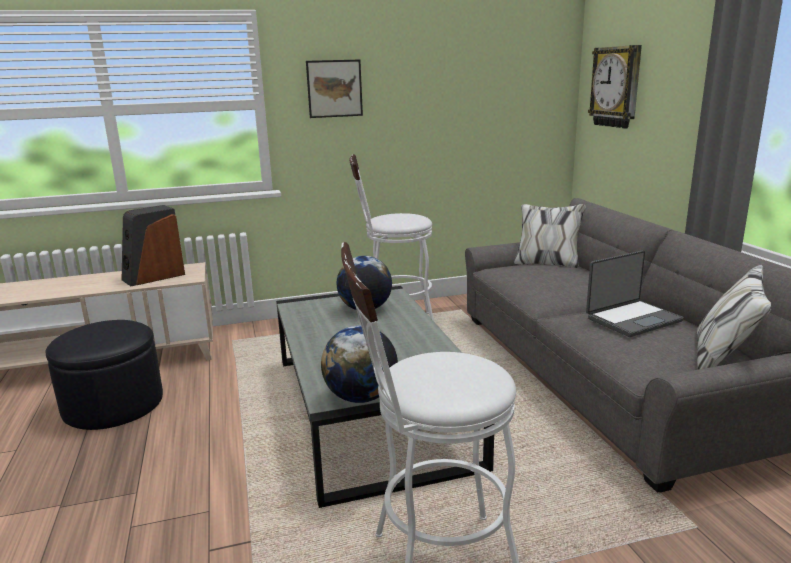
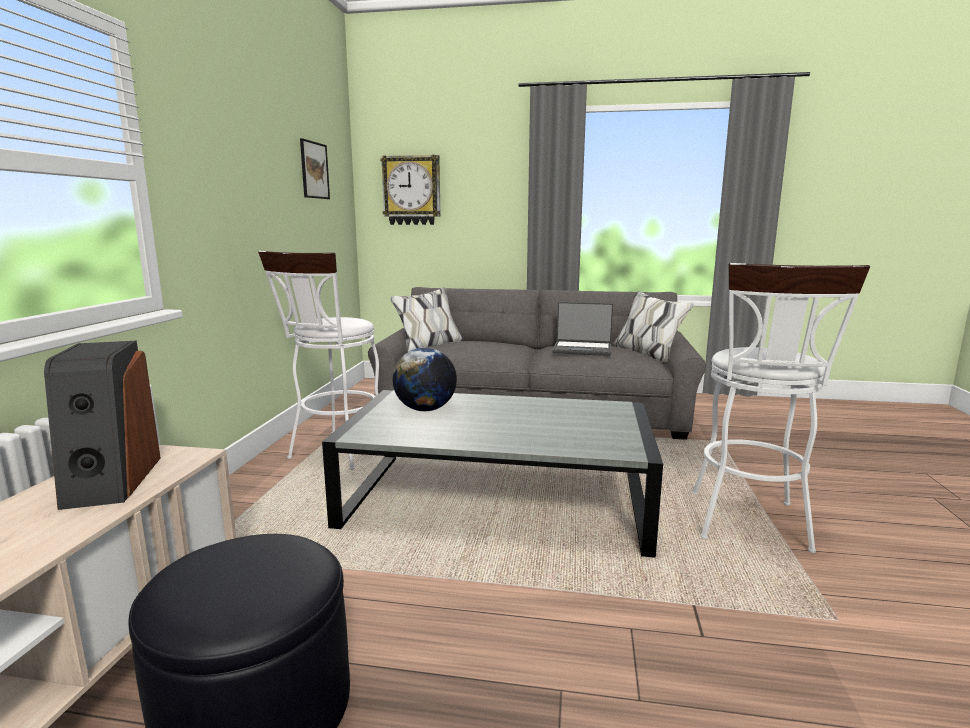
camera: 65 degrees left, 5 degrees down
picture [306,60,363,118] -> picture moved to [300,138,330,199]
globe [321,325,398,403] -> none
laptop [586,250,684,337] -> laptop turned 105 degrees clockwise [552,302,613,356]

